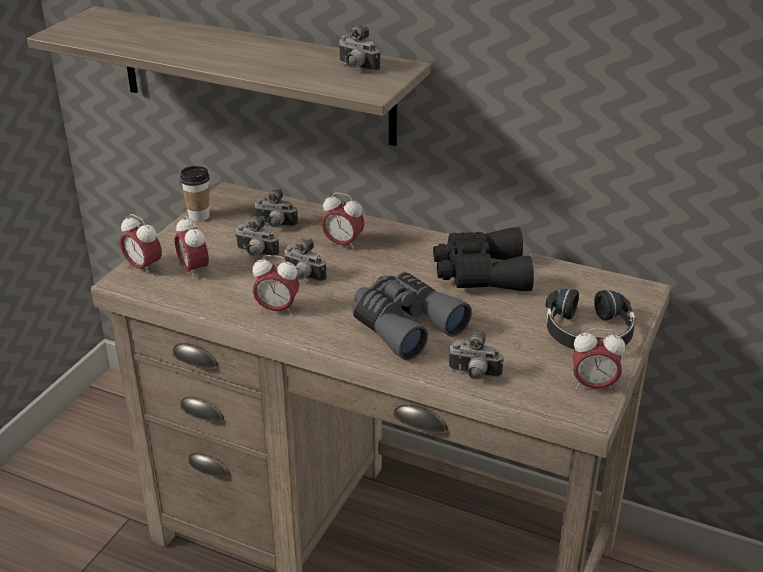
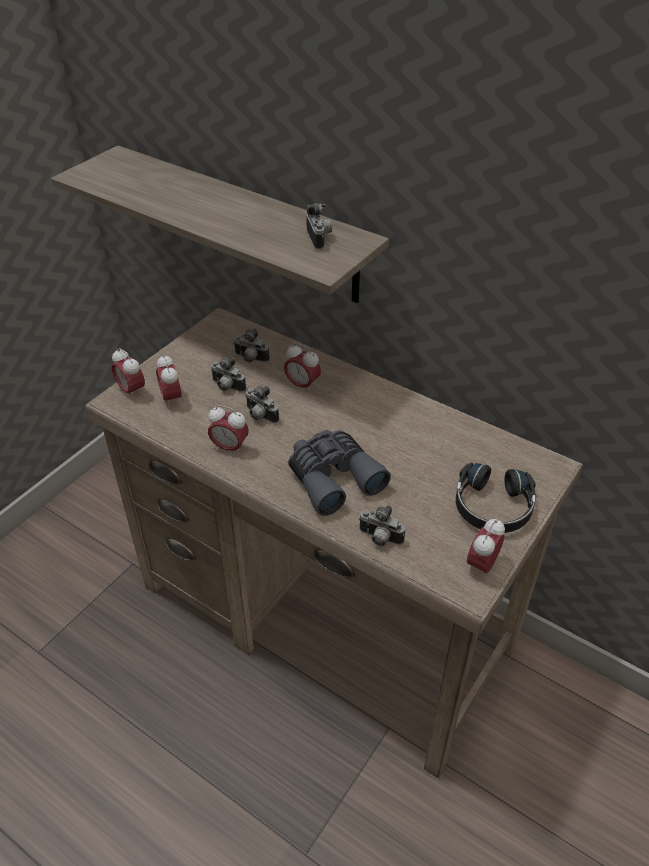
camera: 10 degrees right, 10 degrees up
cup [180,166,210,222] -> none
camera [338,25,380,72] -> camera turned 150 degrees counterclockwise [306,203,332,250]
black binoculars [433,227,534,291] -> none
alarm clock [573,328,625,393] -> alarm clock turned 105 degrees clockwise [467,518,505,574]

